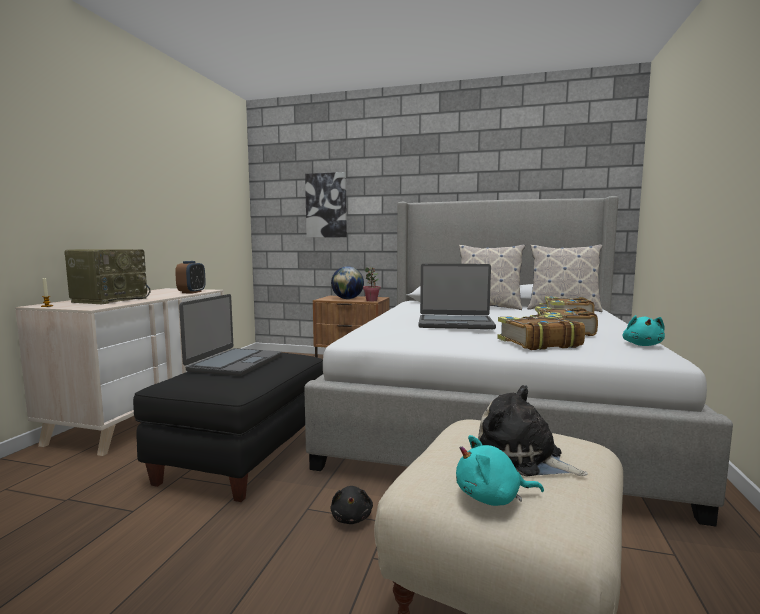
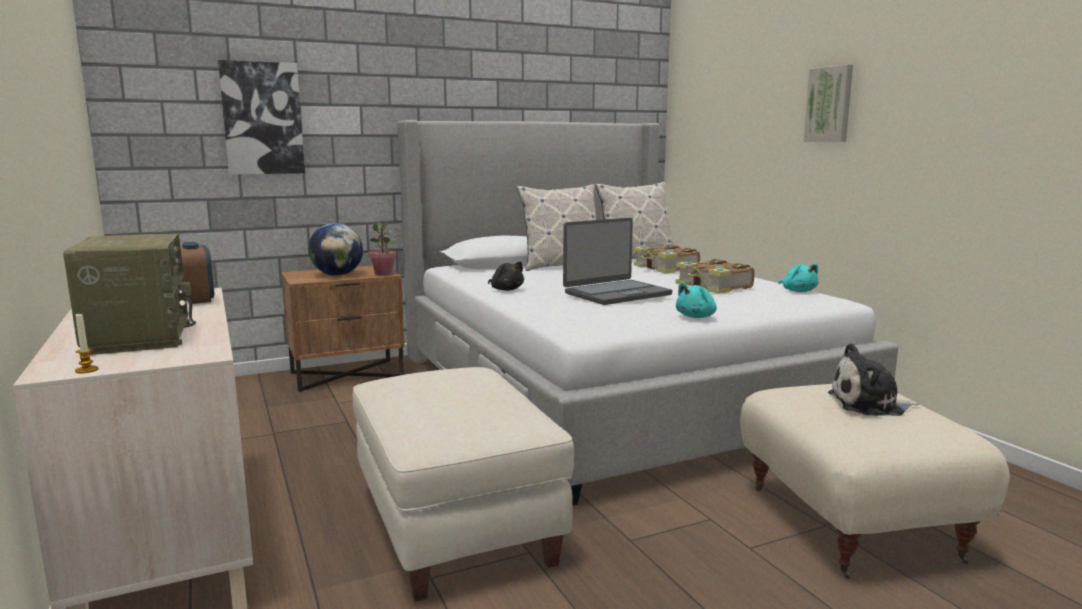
camera: 40 degrees left, 5 degrees up
black ottoman [133,353,323,502] -> beige ottoman [352,367,574,602]
laptop [179,294,282,376] -> none
black plush toy [330,486,373,524] -> black plush toy moved to [488,262,524,291]
turquoise plush toy [456,435,544,506] -> turquoise plush toy moved to [676,282,717,318]
book [497,315,585,350] -> none
none -> picture [804,65,853,142]

